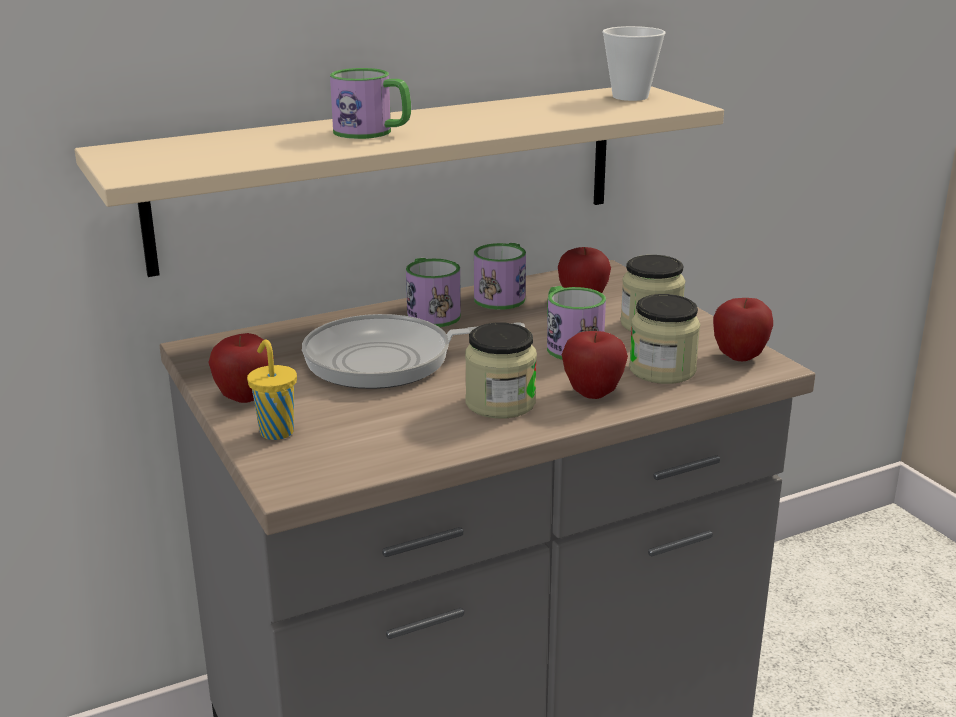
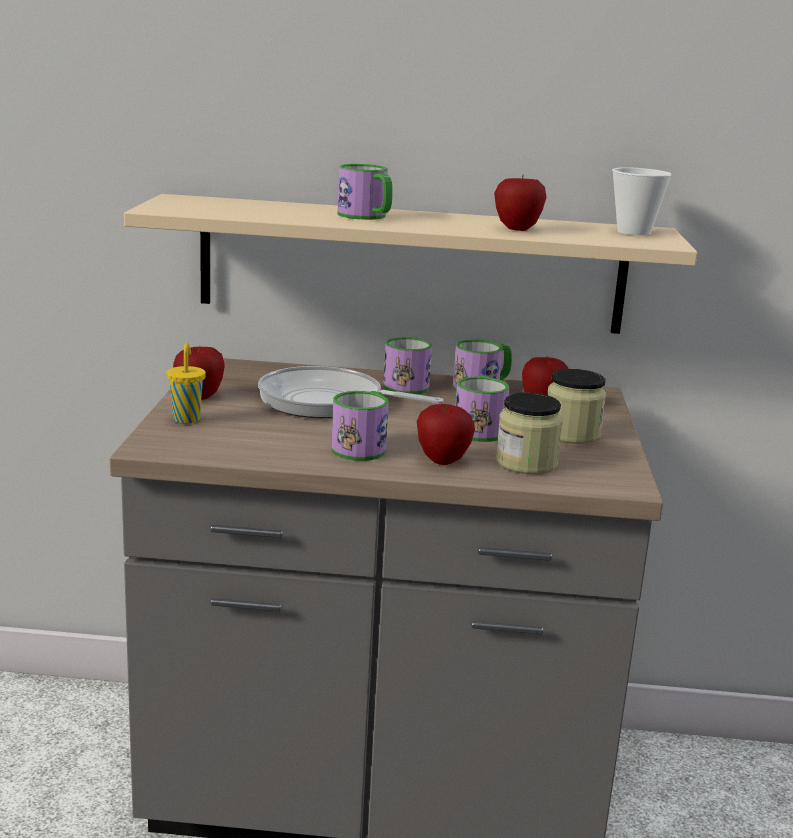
camera: 30 degrees right, 5 degrees down
jar [465,323,537,418] -> mug [331,391,389,461]
apple [713,298,773,361] -> apple moved to [494,175,546,231]

